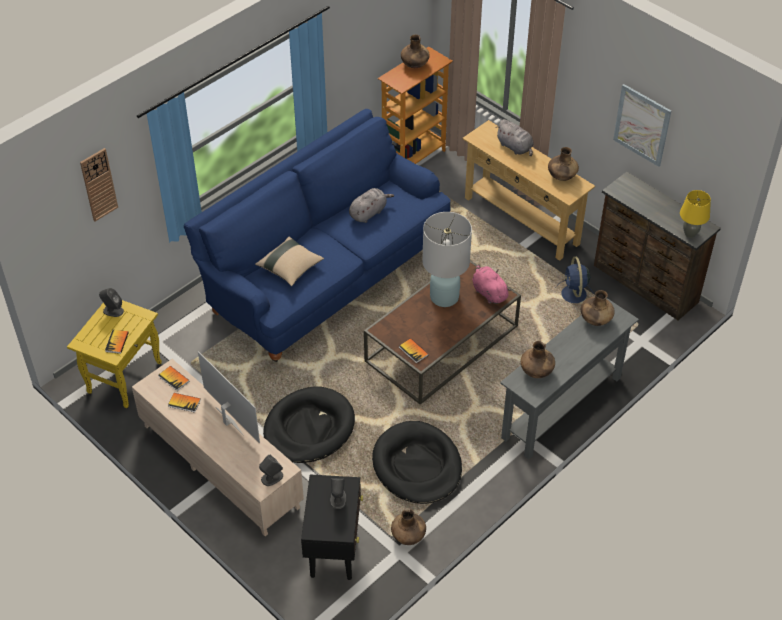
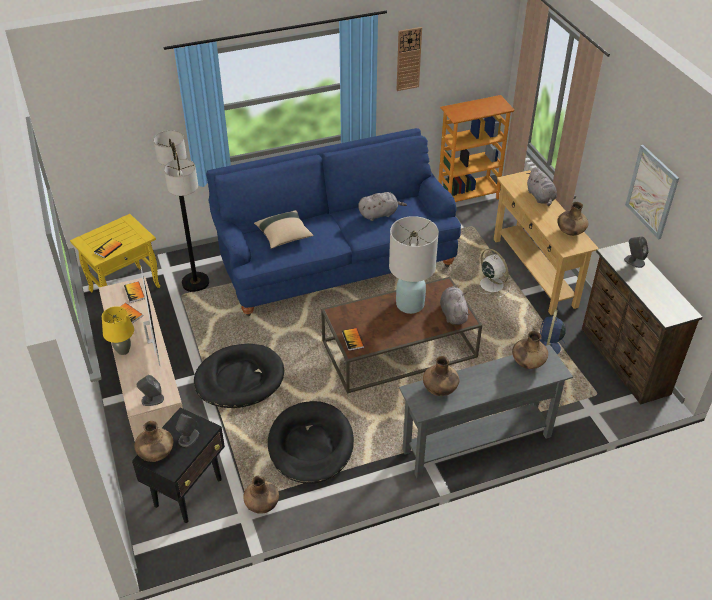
camera: 25 degrees right, 5 degrees down
wall clock [80,148,118,221] -> wall clock moved to [397,27,422,91]
grey speaker [99,288,124,317] -> grey speaker moved to [624,237,649,268]
brown vase [401,35,430,68] -> brown vase moved to [134,421,173,462]
pink plush toy [472,264,511,304] -> grey plush toy [440,285,470,325]
yellow table lamp [680,190,711,238] -> yellow table lamp moved to [102,306,134,355]
none -> floor lamp [153,131,209,292]
none -> white fan [480,249,510,298]

